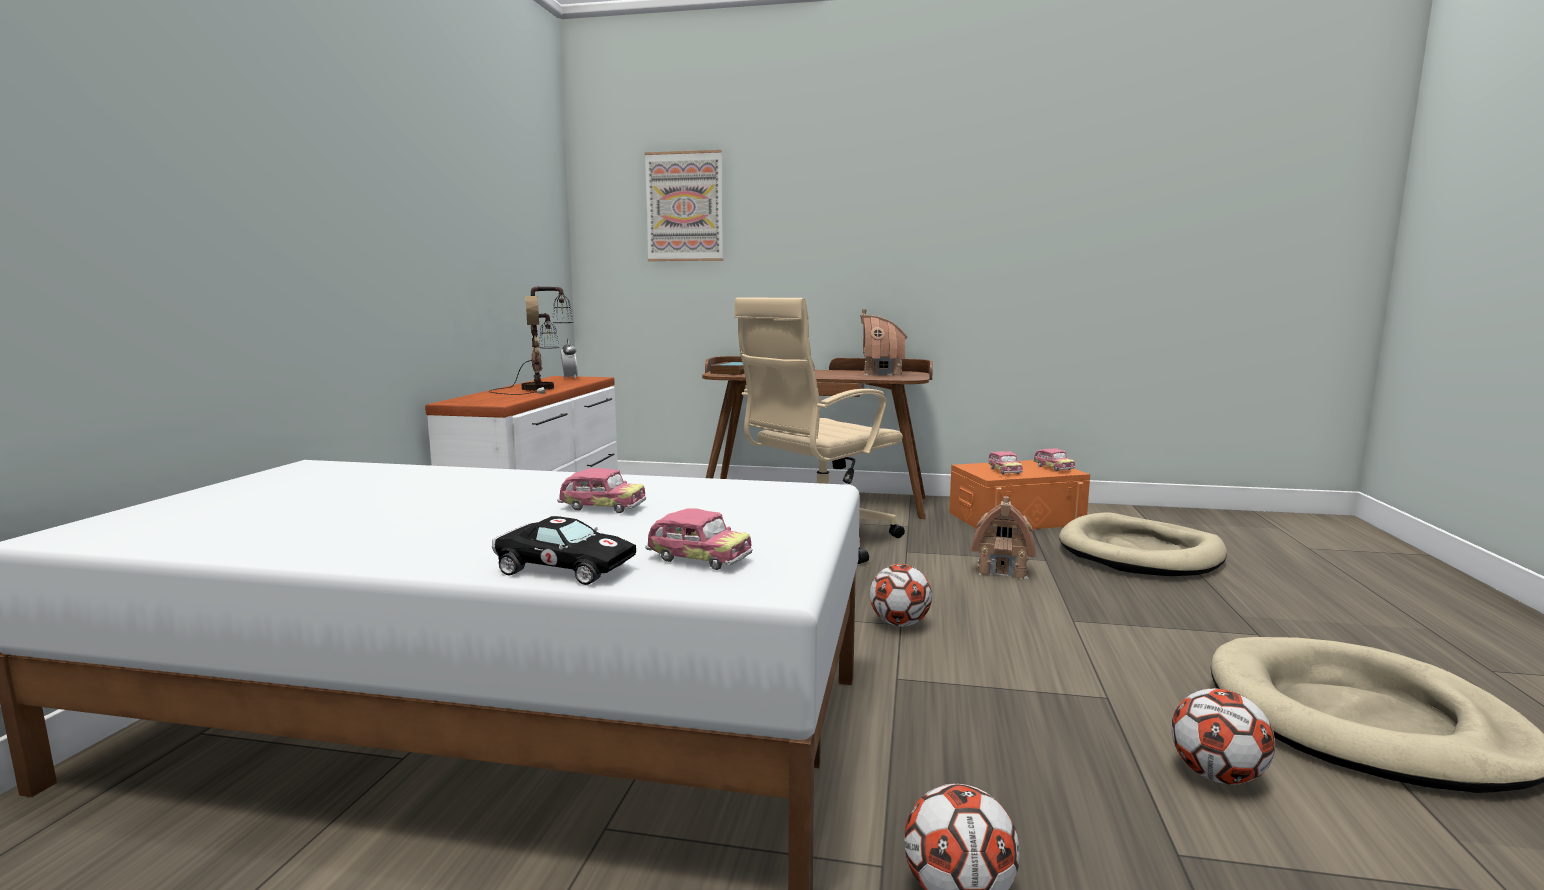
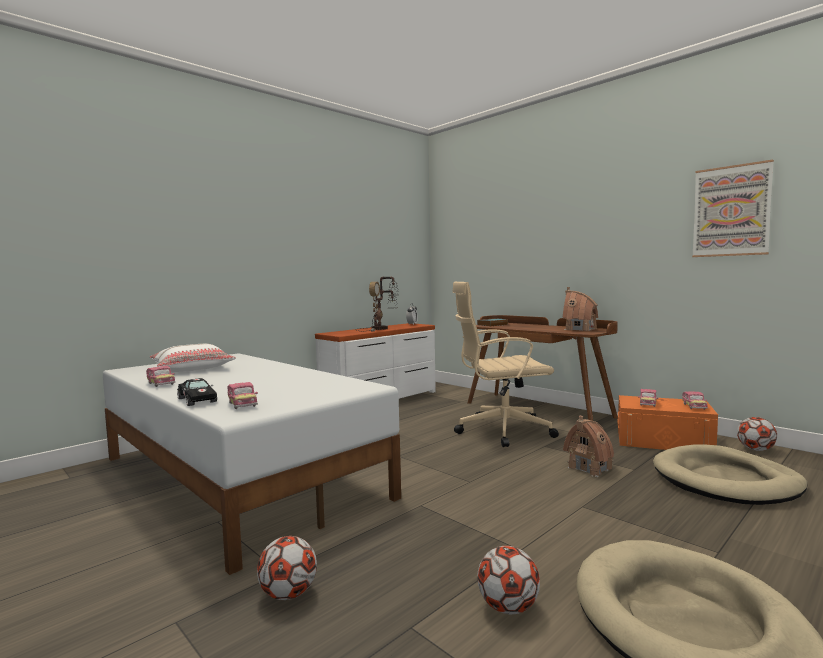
camera: 35 degrees right, 5 degrees down
toy car [557,468,646,513] -> toy car moved to [146,366,175,387]
picture [644,150,723,261] -> picture moved to [692,159,774,257]
football [870,564,932,626] -> football moved to [737,417,777,451]
none -> white pillow [149,344,236,372]

